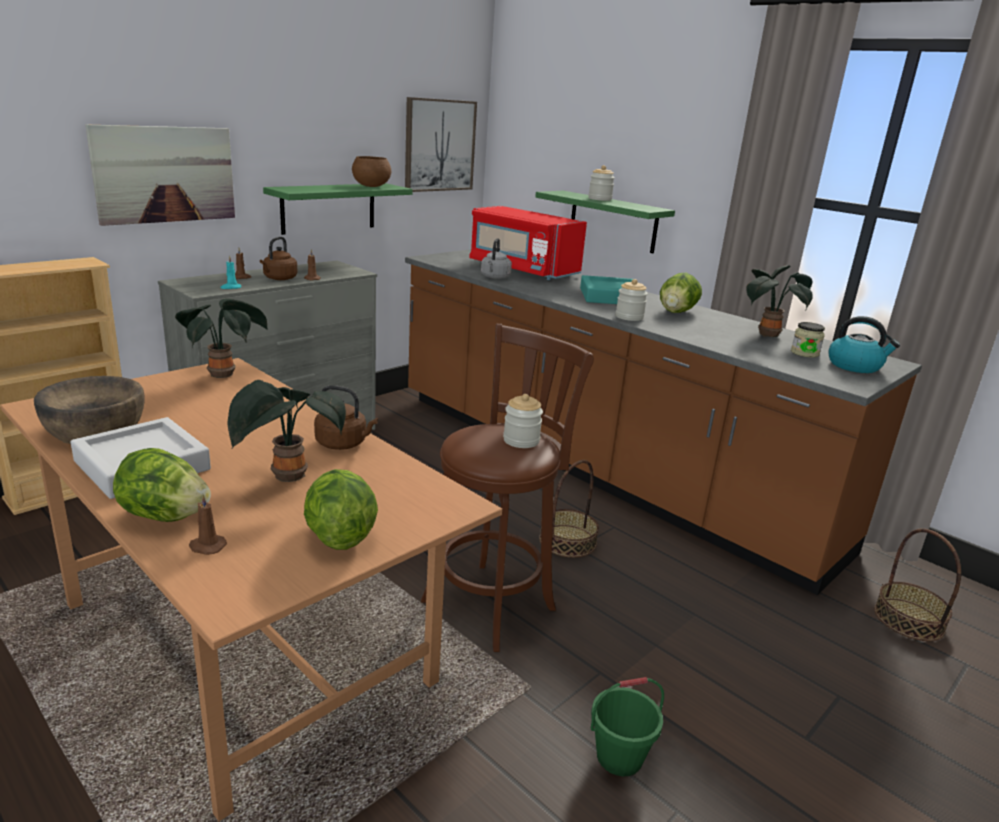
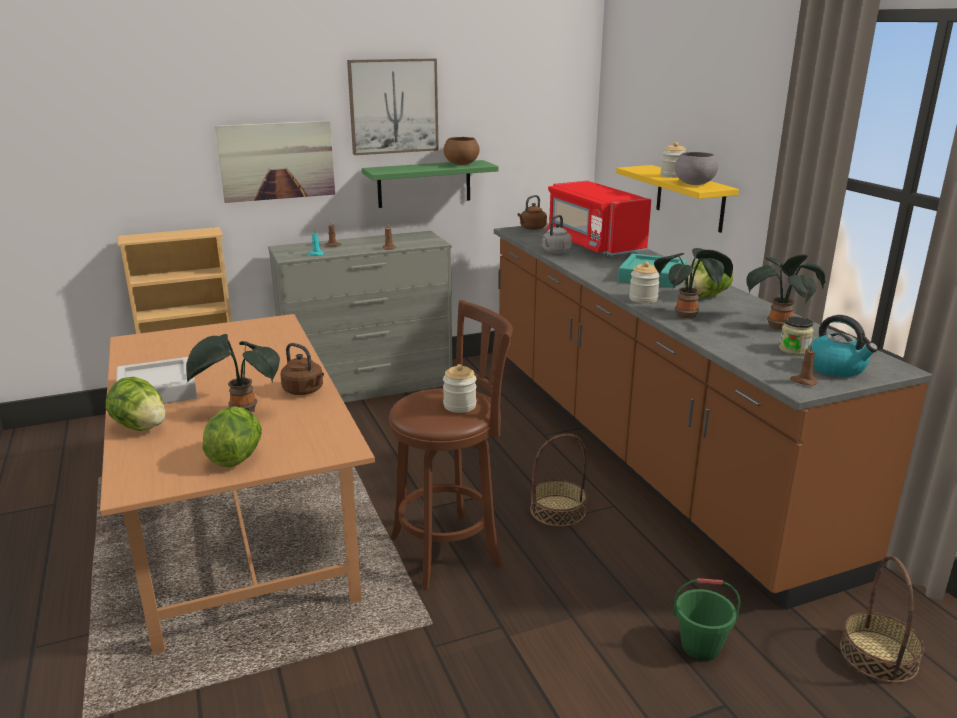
camera: 25 degrees right, 0 degrees up
brown bowl [34,376,145,444] -> none
potted plant [175,298,269,378] -> potted plant moved to [654,248,733,319]
brown candle [189,494,227,555] -> brown candle moved to [790,343,818,386]
brown kettle [260,237,298,280] -> brown kettle moved to [517,195,547,230]
picture [405,97,477,192] -> picture moved to [347,58,439,155]
green shelf [535,191,675,253] -> yellow shelf [616,165,739,233]
green bucket [591,677,664,776] -> green bucket moved to [673,578,741,661]
none -> grey bowl [675,152,718,185]

